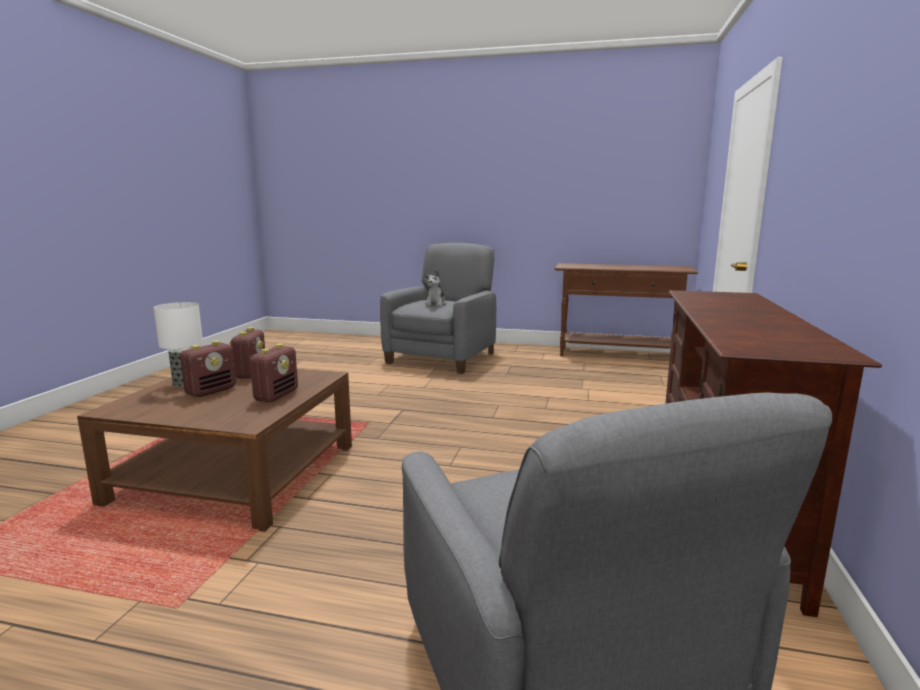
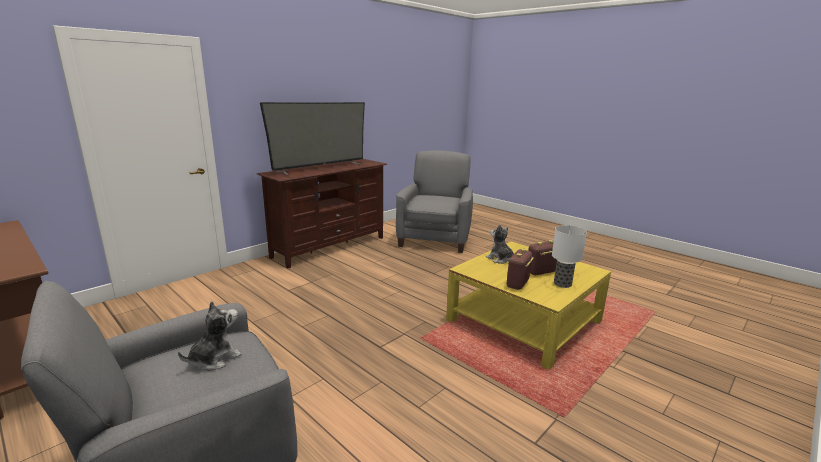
camera: 150 degrees left, 5 degrees up
brown coffee table [77,369,352,532] -> yellow coffee table [446,241,611,370]
radio [250,343,298,402] -> plush toy [486,224,514,264]
none -> television [260,102,365,176]

